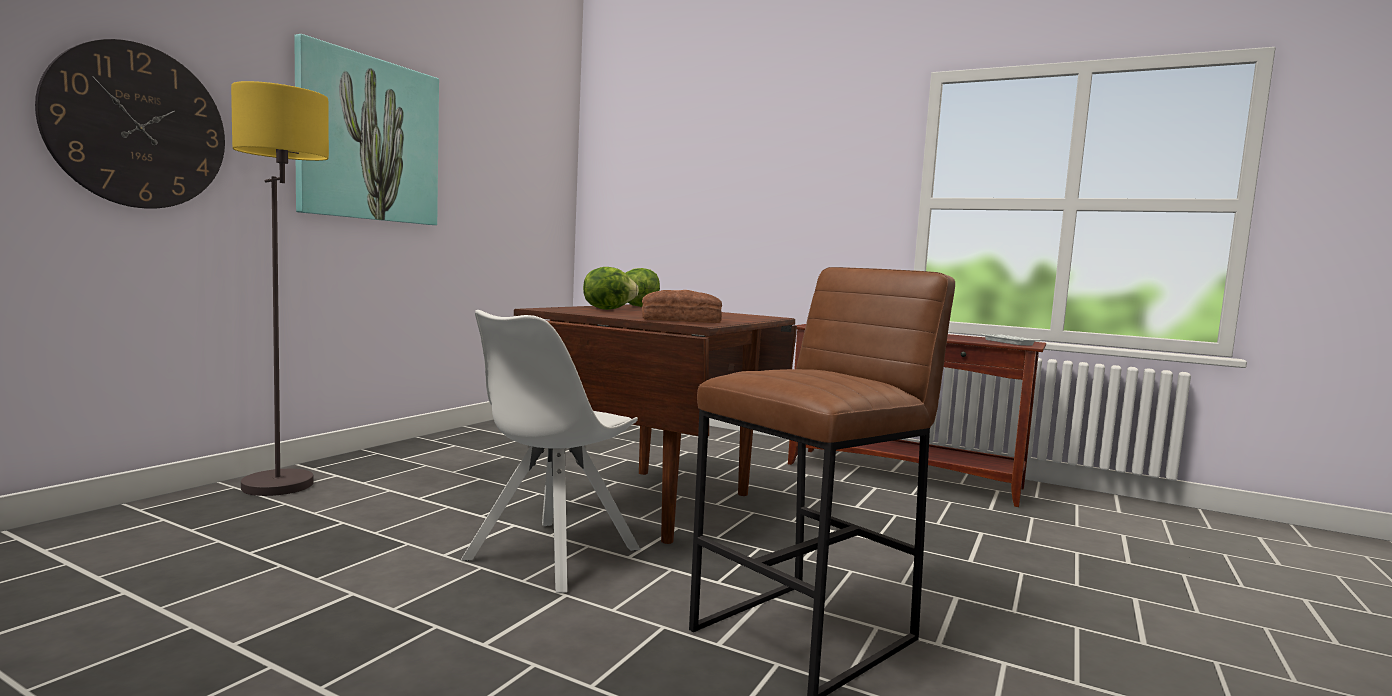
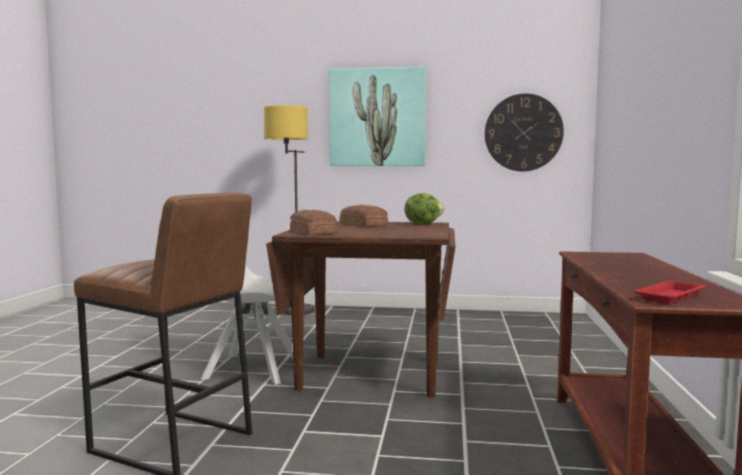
camera: 70 degrees right, 0 degrees up
wall clock [35,39,225,209] -> wall clock moved to [485,93,564,171]
lettuce [583,267,639,310] -> bread [339,205,388,226]
white tray [981,334,1040,345] -> red tray [634,281,706,304]

